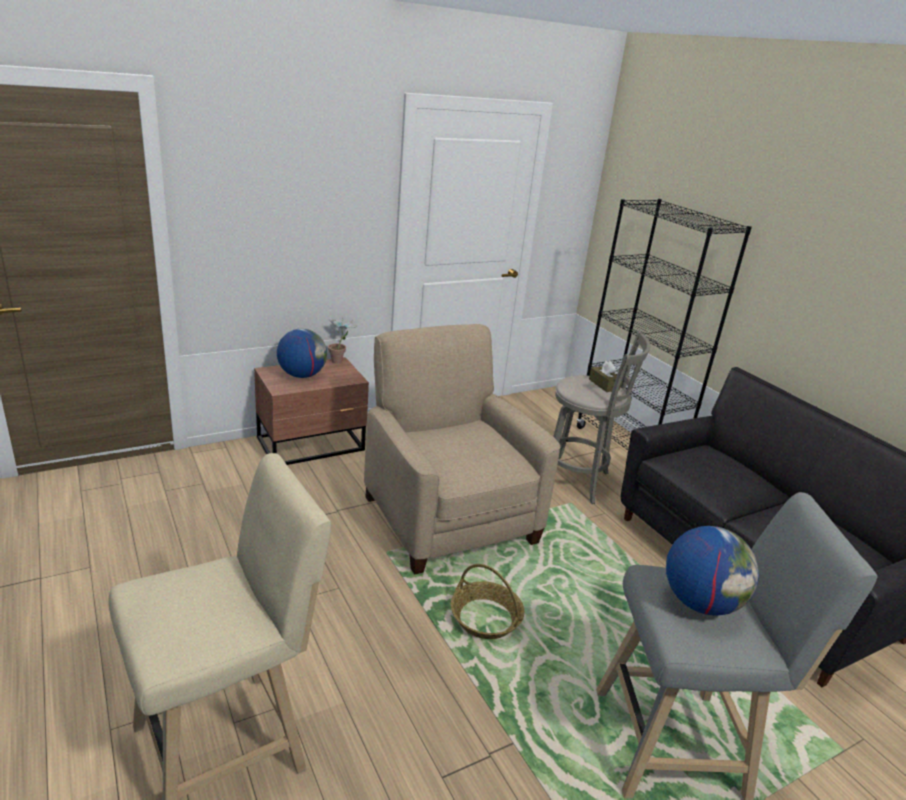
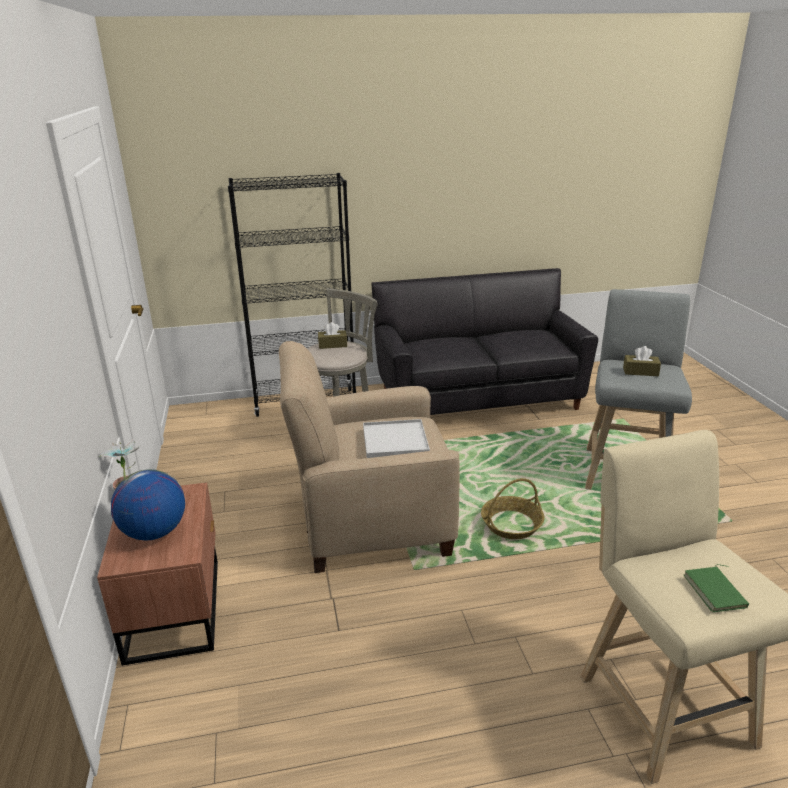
camera: 70 degrees left, 0 degrees up
globe [666,526,759,616] -> brown tissue box [623,346,661,376]
none -> white tray [363,419,430,458]
none -> green book [684,564,749,612]

